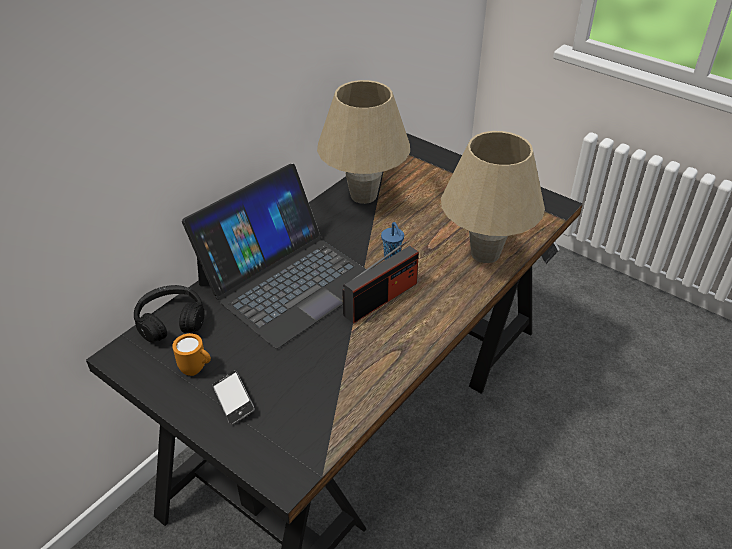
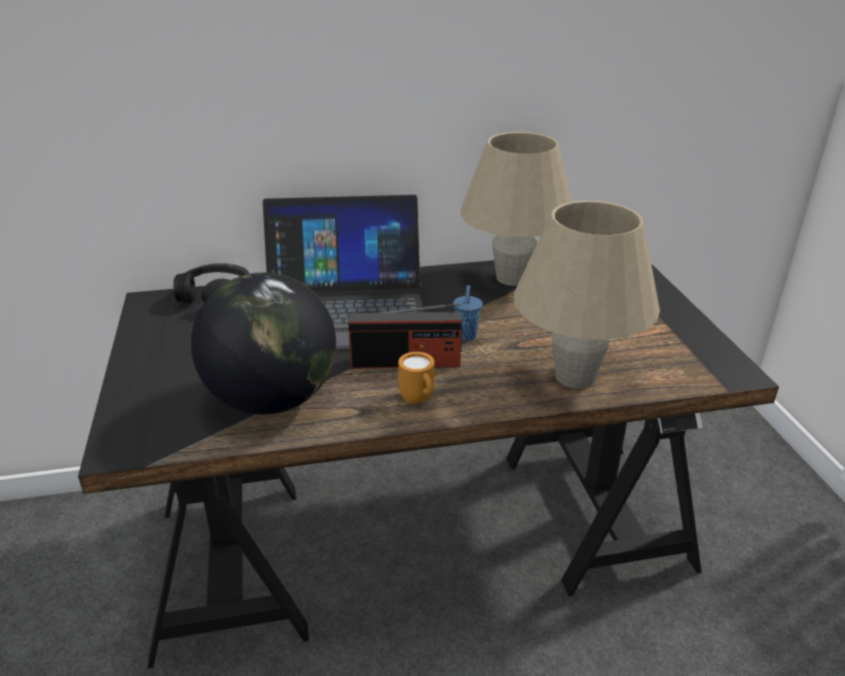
camera: 40 degrees right, 10 degrees down
orange mug [172,333,211,376] -> orange mug moved to [398,352,434,404]
phone [212,370,255,425] -> none
none -> globe [191,272,336,415]

